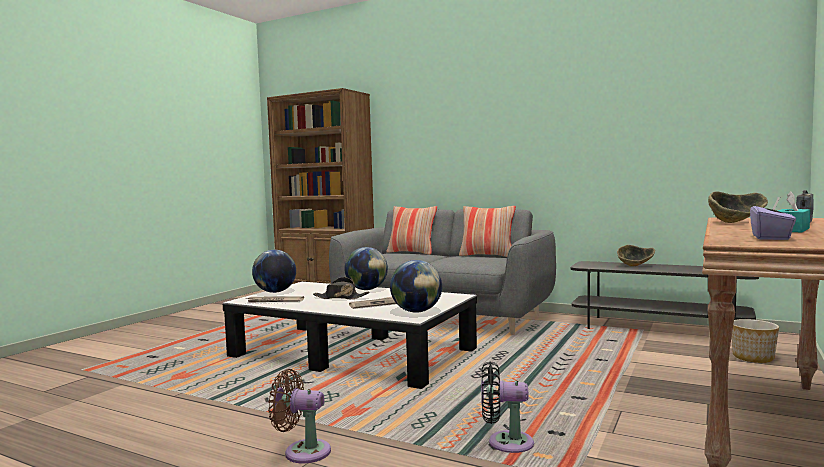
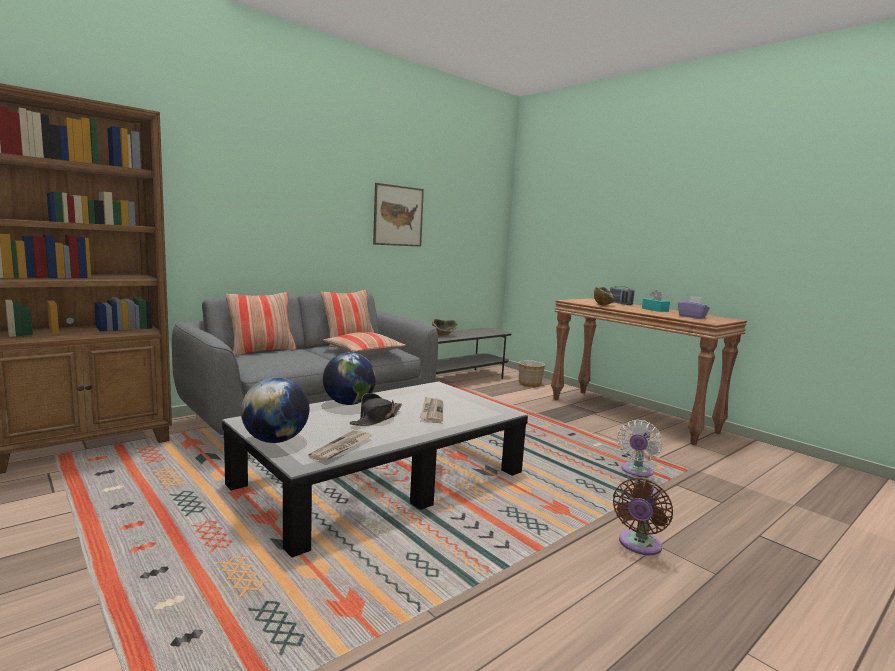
camera: 70 degrees left, 5 degrees up
globe [390,260,442,313] -> none
black fan [481,361,534,453] -> white fan [617,420,663,477]
none -> pillow [323,332,406,354]
none -> picture [373,183,424,247]

